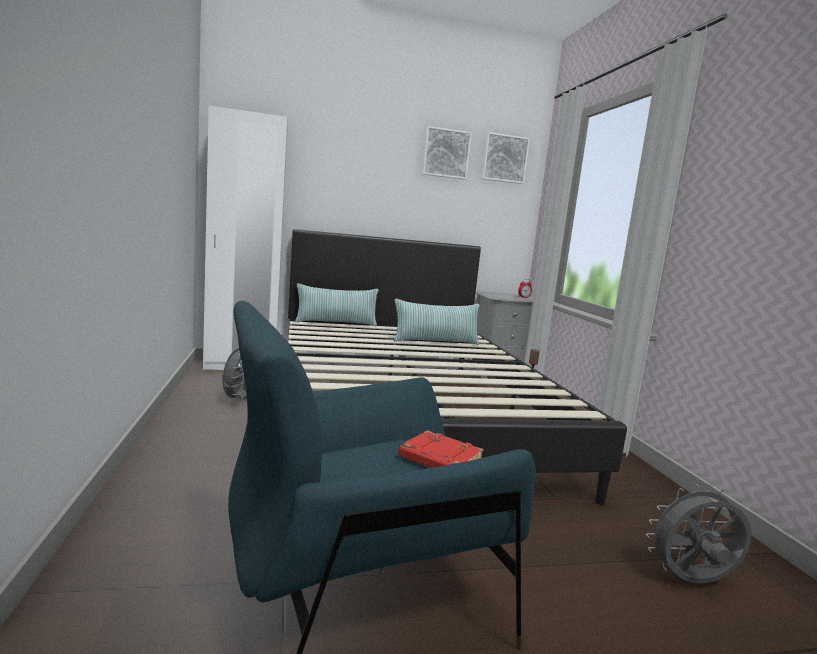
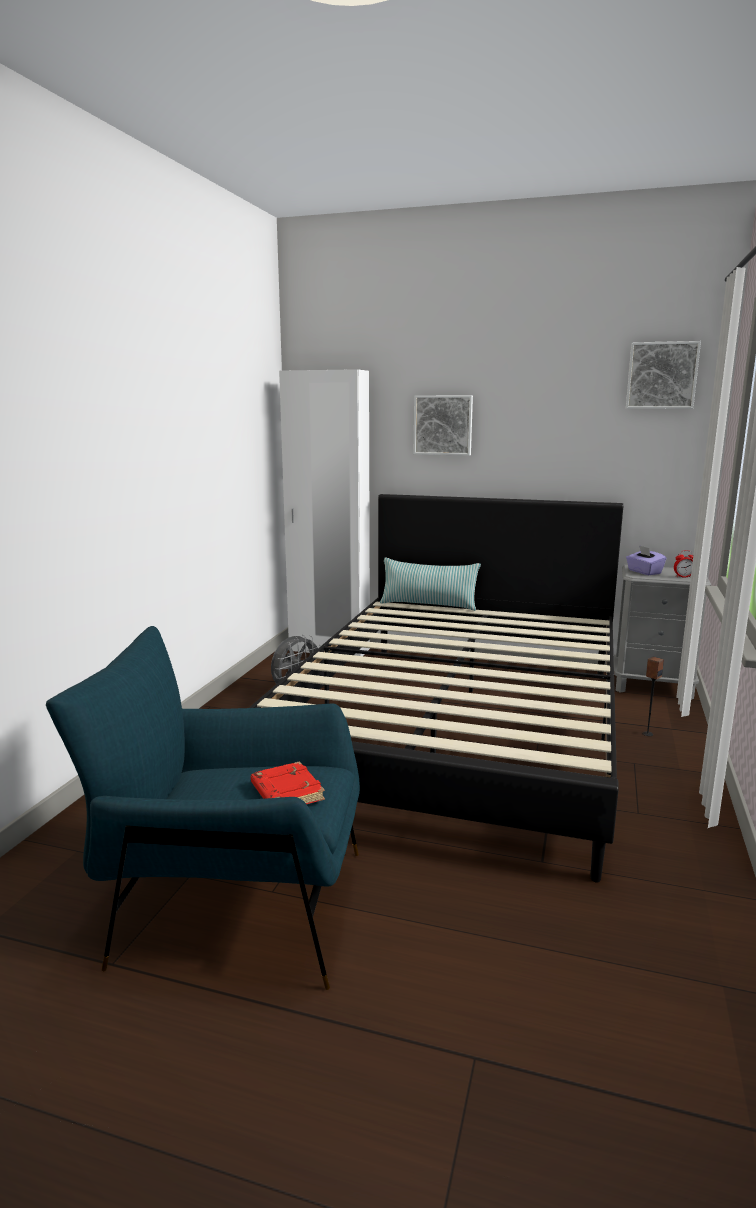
camera: 30 degrees right, 5 degrees up
pillow [394,299,480,345] -> none
picture [422,126,472,180] -> picture moved to [414,395,473,456]
grey fan [646,484,751,583] -> none
none -> purple tissue box [626,545,666,575]

